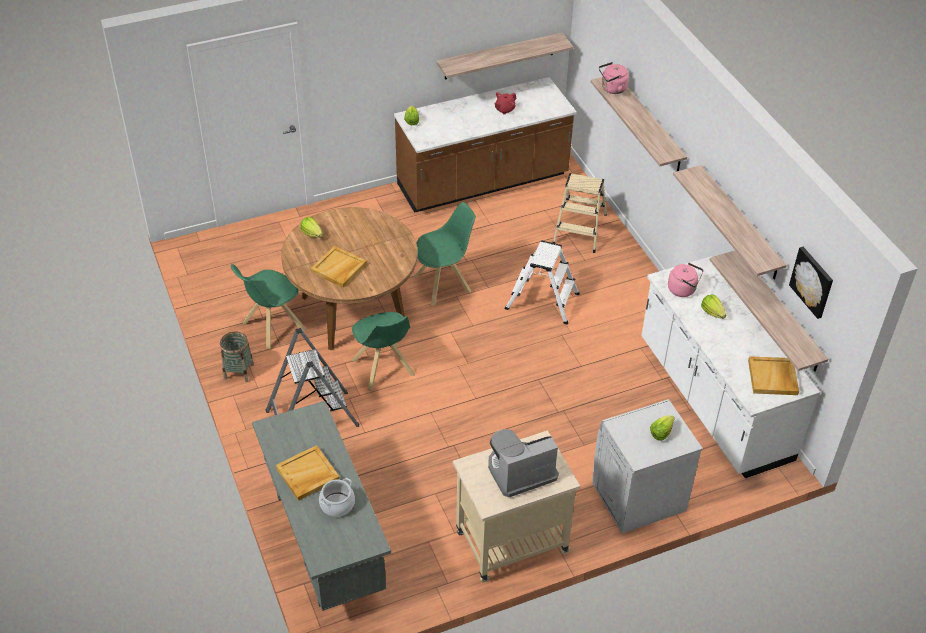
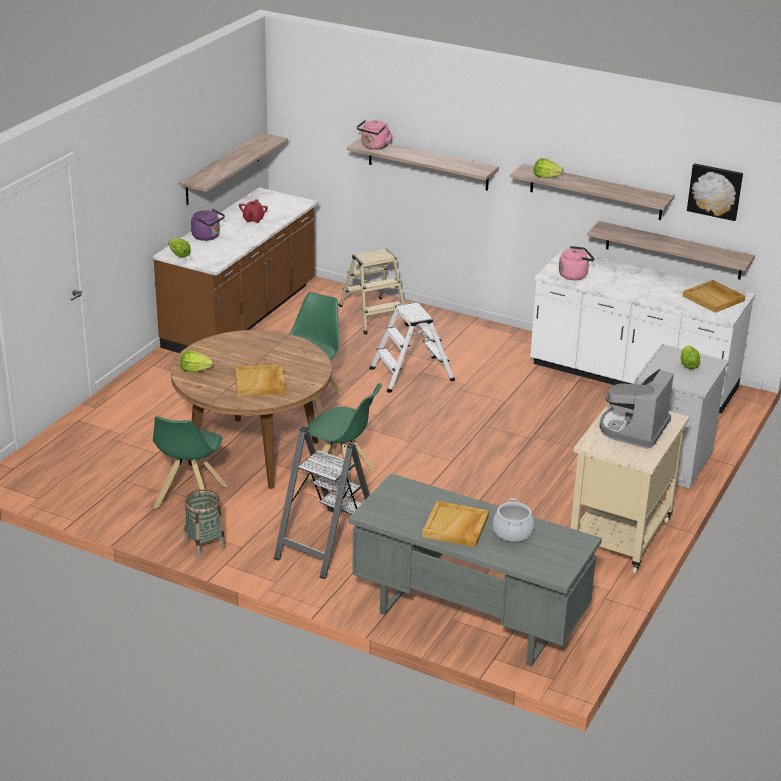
camera: 40 degrees left, 15 degrees down
lettuce [701,294,726,319] -> lettuce moved to [534,158,563,178]
none -> purple kettle [191,209,225,241]

